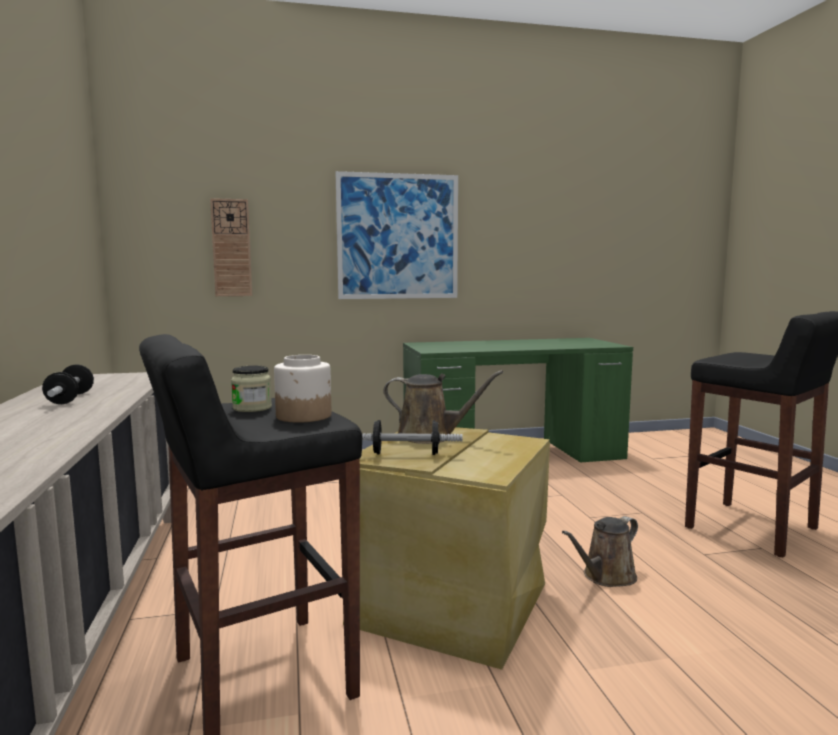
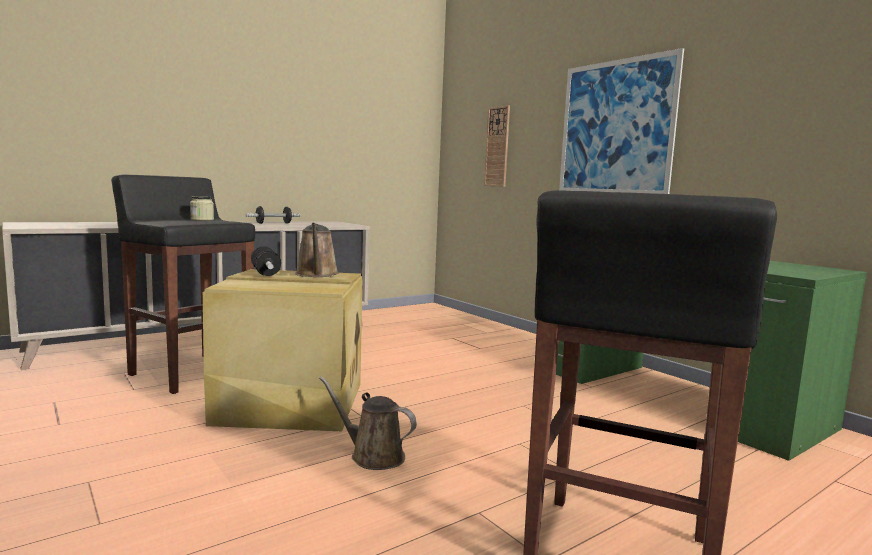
camera: 65 degrees right, 0 degrees up
jar [274,355,331,423] -> none

